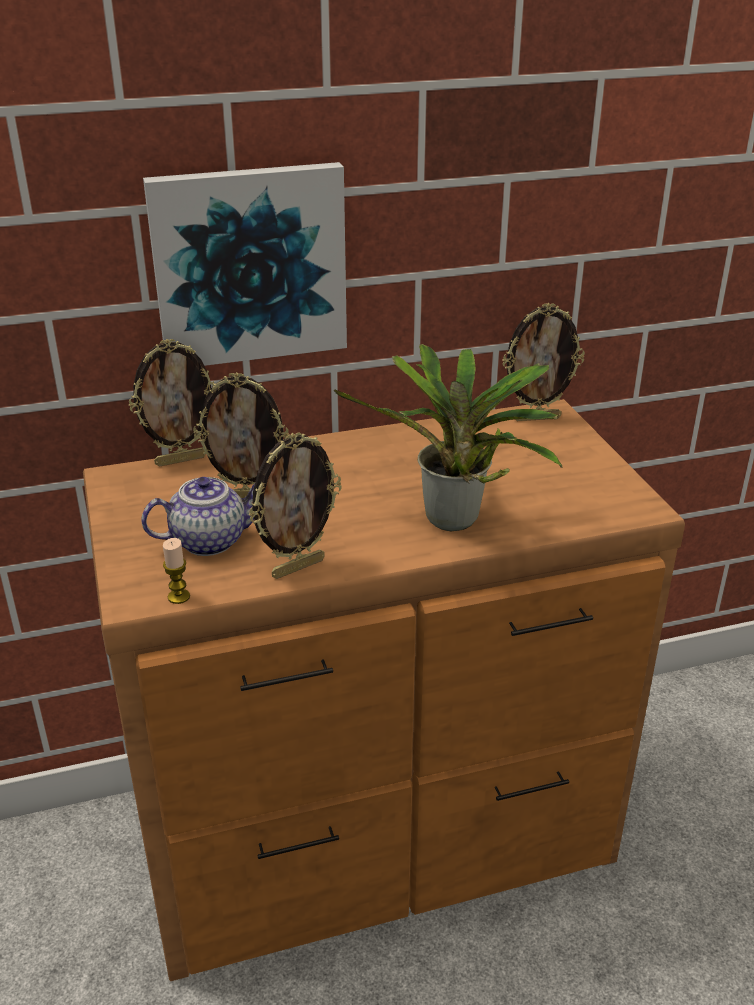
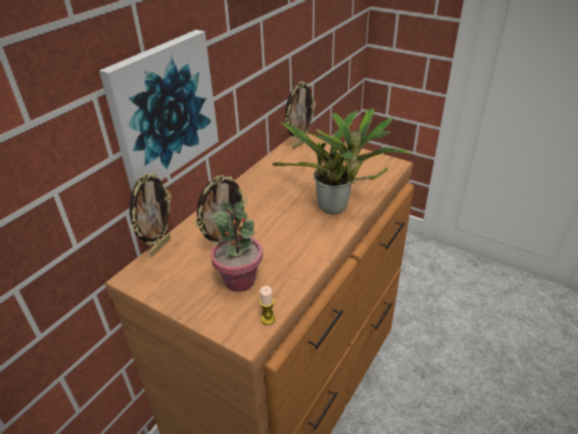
camera: 40 degrees left, 5 degrees up
teapot [141,477,255,556] -> potted plant [210,202,263,292]
picture frame [249,432,342,579] -> none

